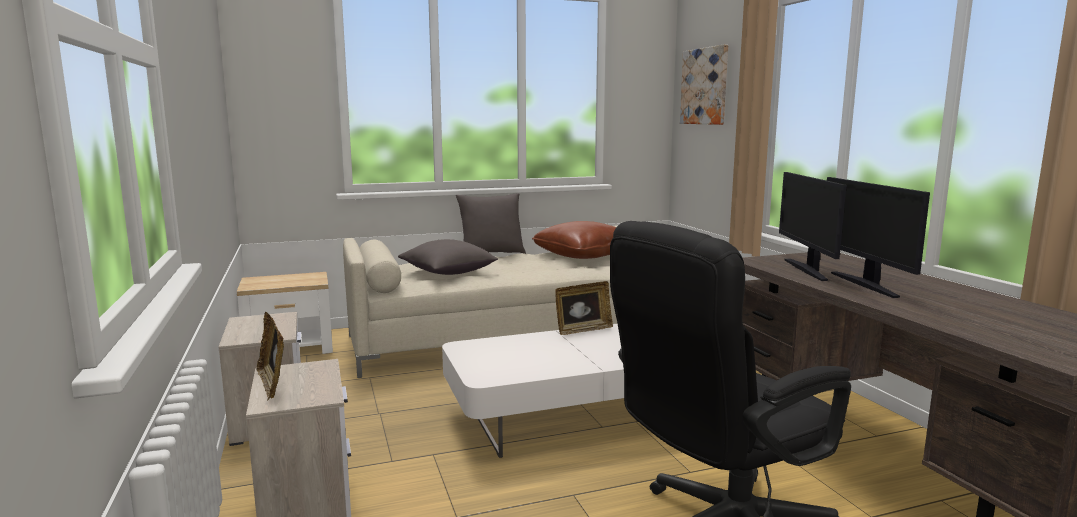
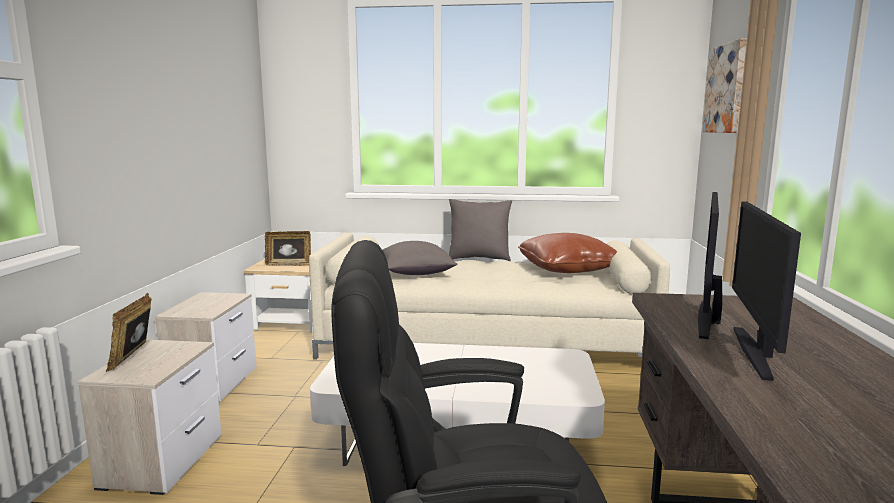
camera: 25 degrees right, 0 degrees up
picture frame [555,281,613,335] -> picture frame moved to [265,231,311,266]

